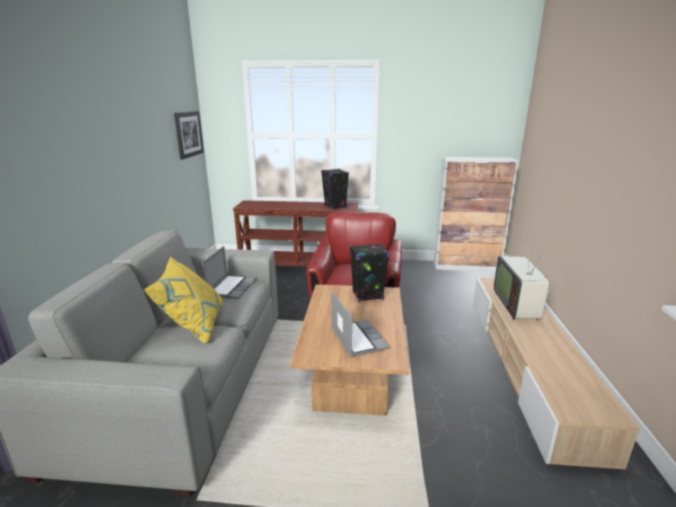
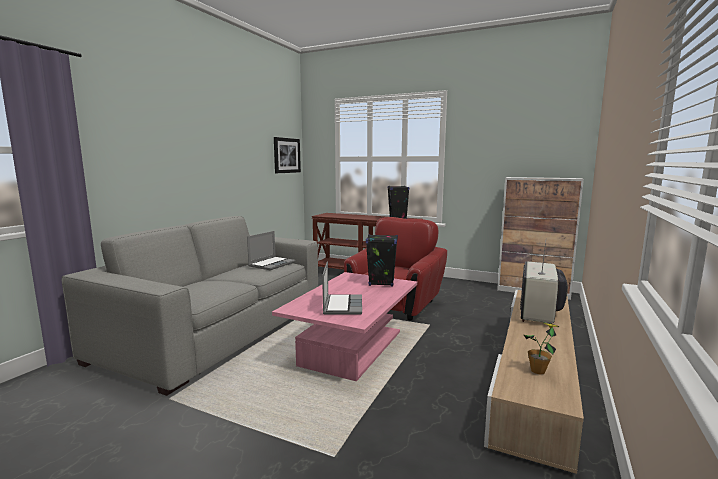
camera: 20 degrees right, 10 degrees down
yellow pillow [144,257,223,344] -> none
brown coffee table [289,284,409,416] -> pink coffee table [272,272,417,381]
none -> potted plant [524,323,559,375]

